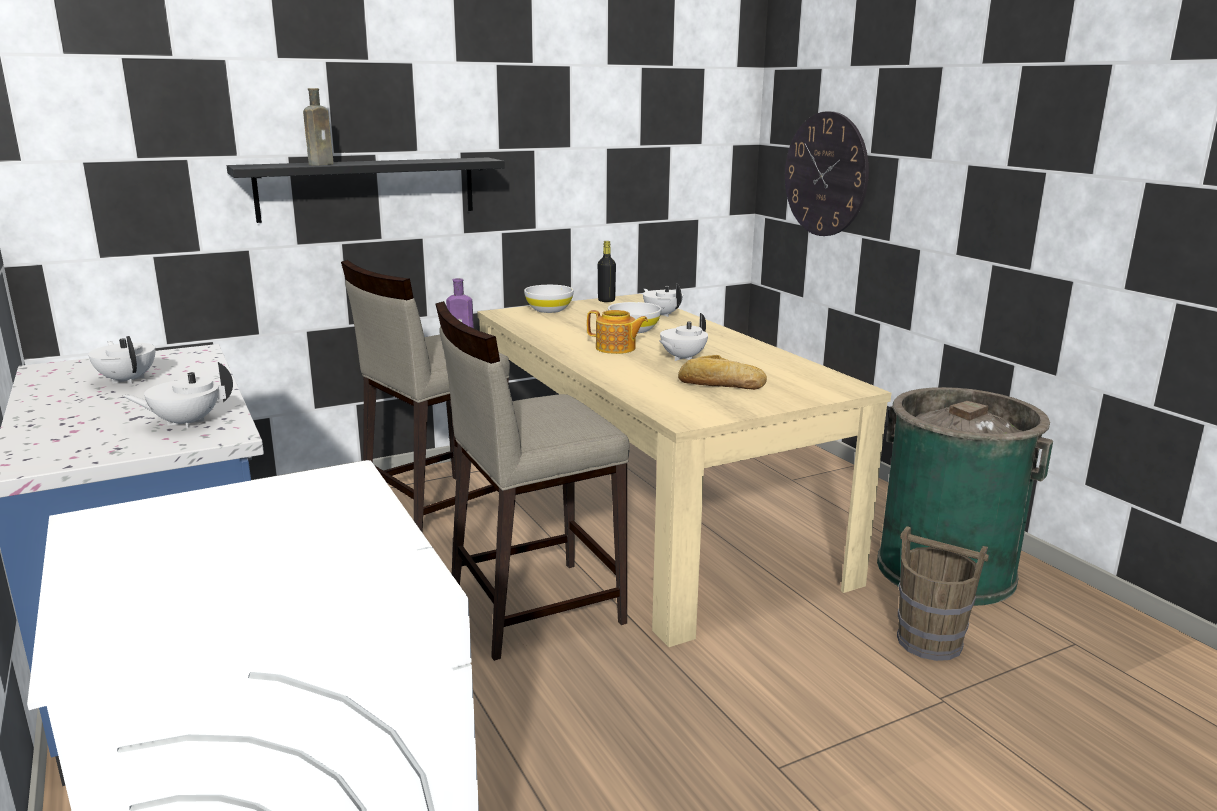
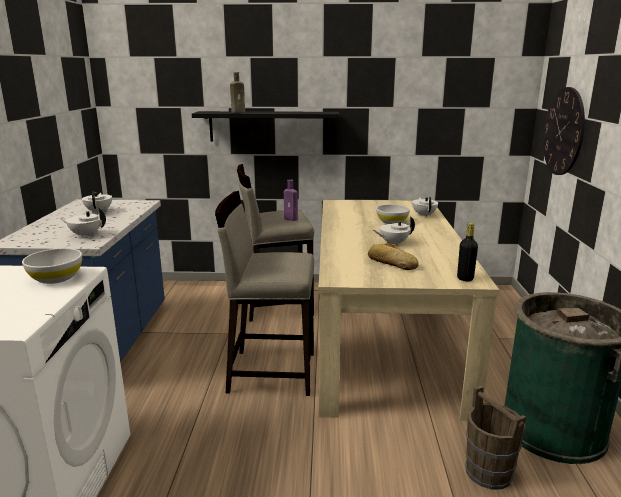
camera: 30 degrees right, 0 degrees up
white bowl [524,285,574,313] -> white bowl moved to [22,248,82,284]
teapot [587,310,648,354] -> none
black bottle [598,241,616,302] -> black bottle moved to [457,223,478,281]

